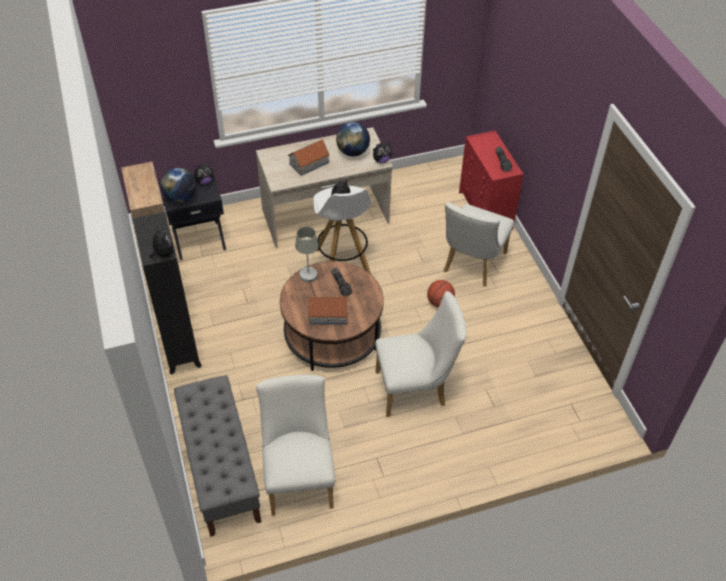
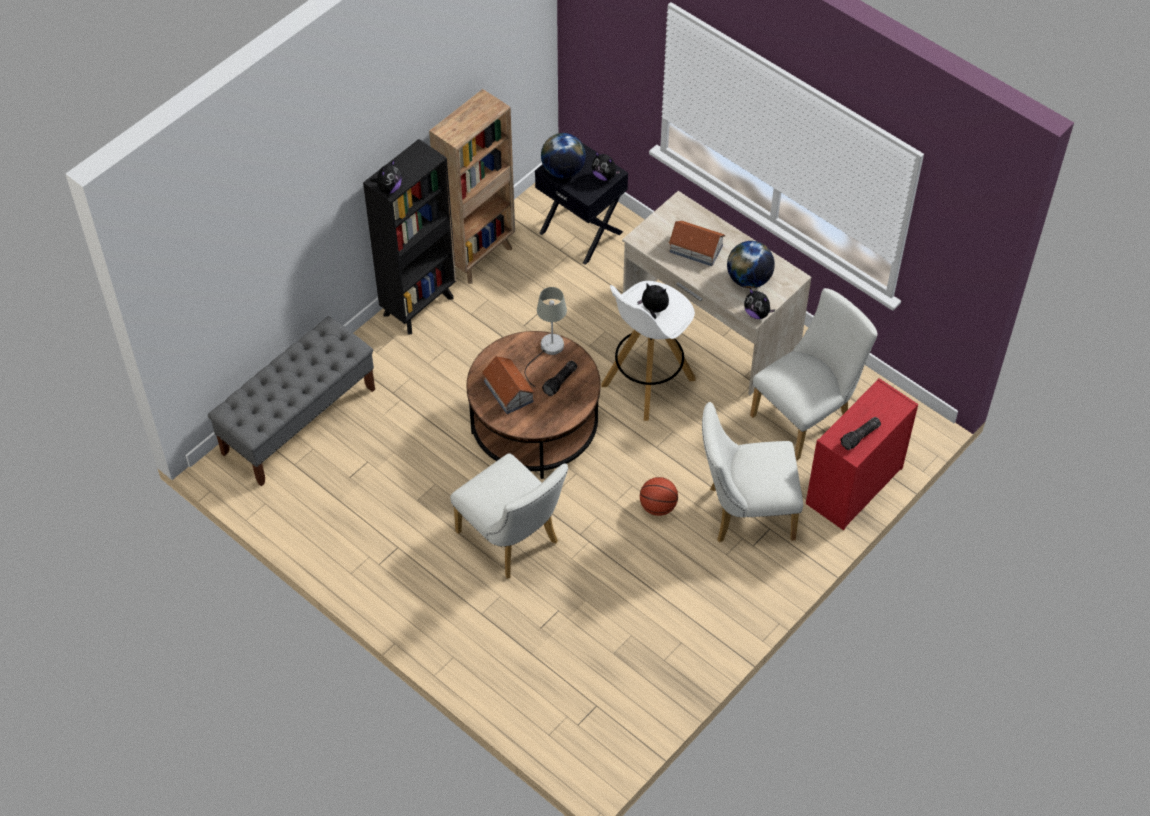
camera: 60 degrees right, 5 degrees up
white chair [256,375,335,516] -> white chair moved to [750,288,878,460]

